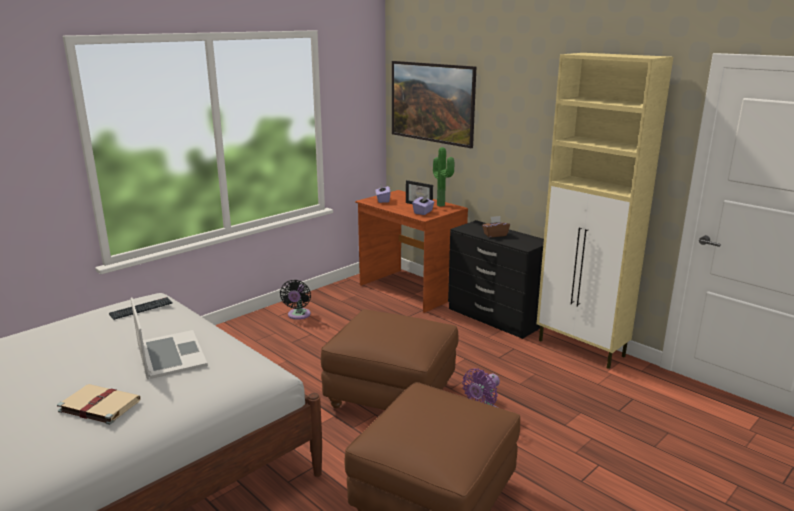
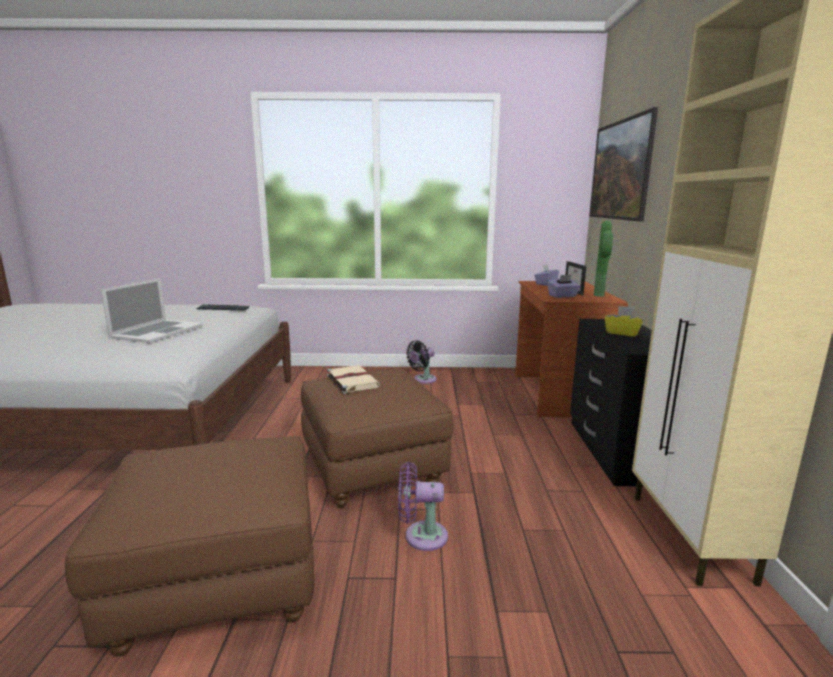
camera: 45 degrees right, 5 degrees down
beige book [57,384,141,425] -> beige book moved to [327,365,380,394]
brown tissue box [482,216,510,237] -> yellow tissue box [605,306,643,336]

